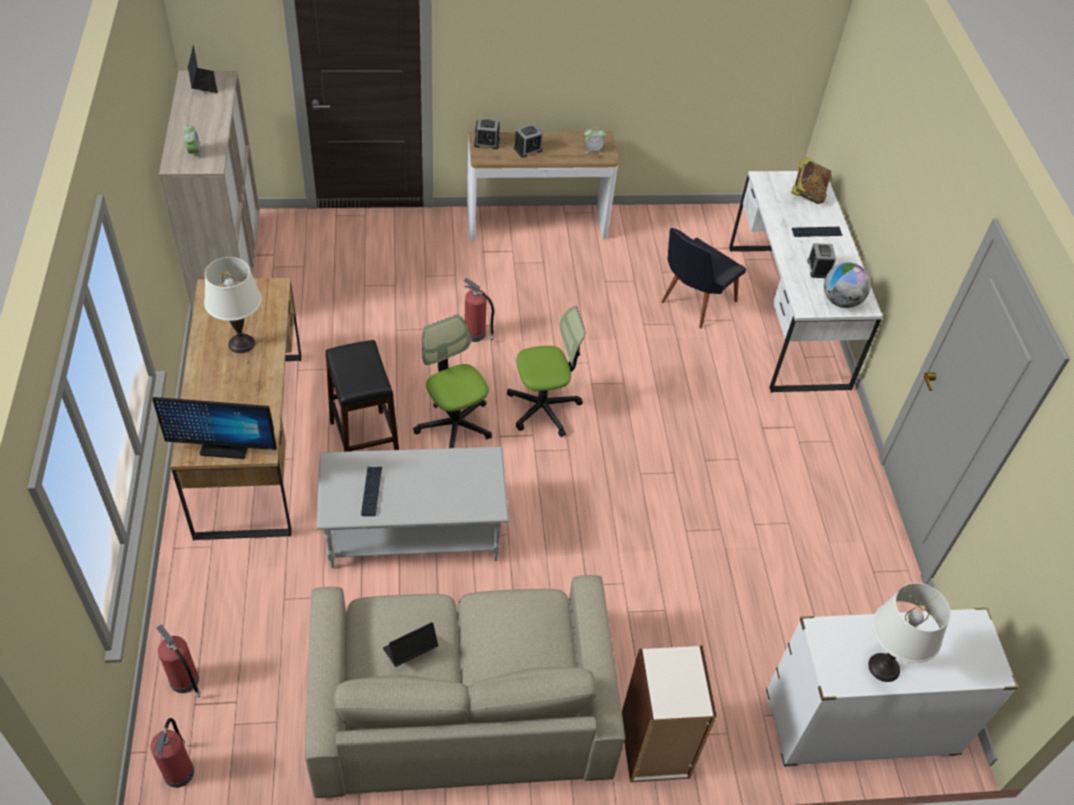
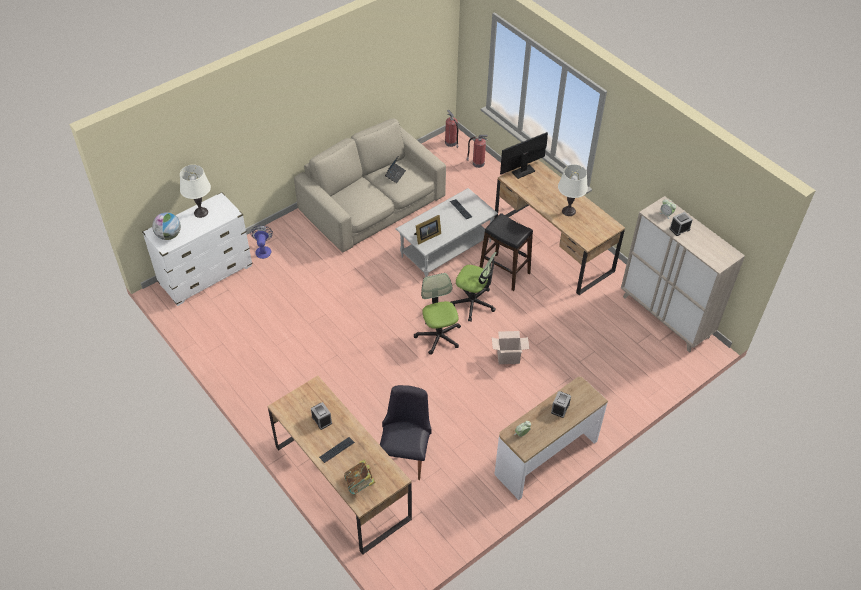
camera: 150 degrees right, 0 degrees up
laptop [188,45,218,93] -> none
fire extinguisher [464,278,495,342] -> cardboard box [492,331,529,364]
alarm clock [474,118,500,149] -> alarm clock moved to [669,212,692,236]
office chair [507,306,586,437] -> office chair turned 120 degrees clockwise [414,273,461,355]
bookcase [622,646,717,783] -> none
white desk [729,171,883,393] -> brown desk [267,376,412,555]
globe [824,262,871,308] -> globe moved to [152,212,181,240]
none -> fan [250,225,273,259]
none -> picture frame [414,215,441,245]

